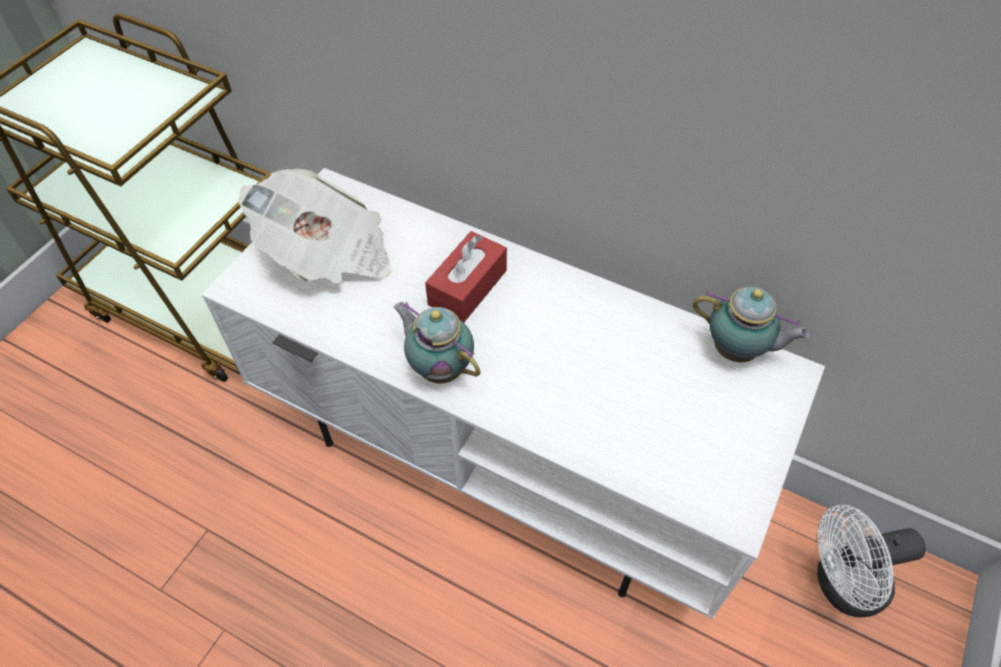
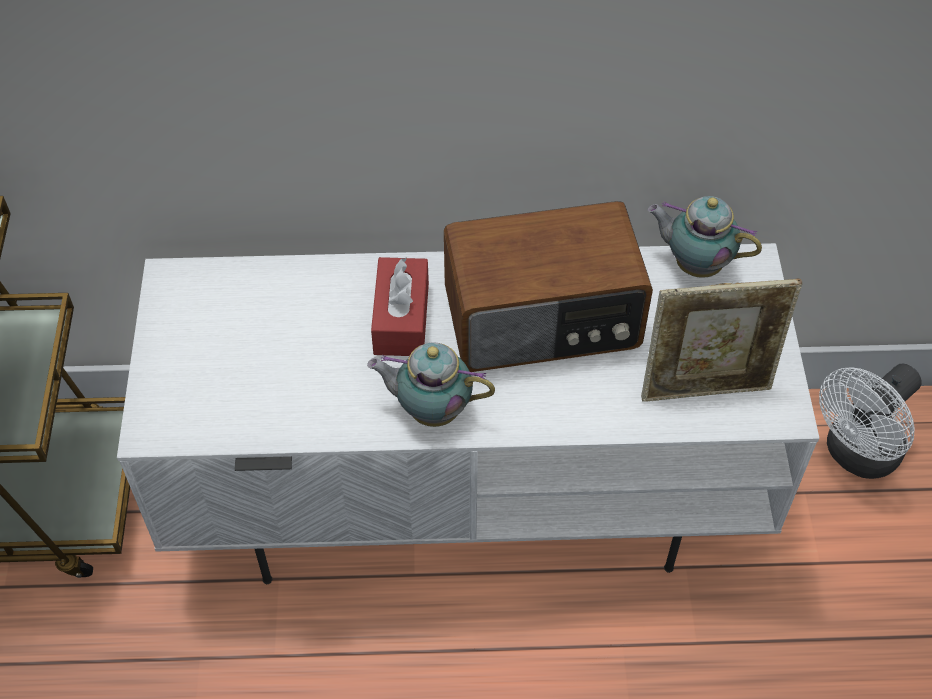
camera: 30 degrees left, 0 degrees up
newspaper [238,169,392,284] -> none
teapot [693,286,810,362] -> teapot turned 150 degrees counterclockwise [647,196,762,278]
none -> radio [444,201,653,372]
none -> picture frame [641,279,803,402]

